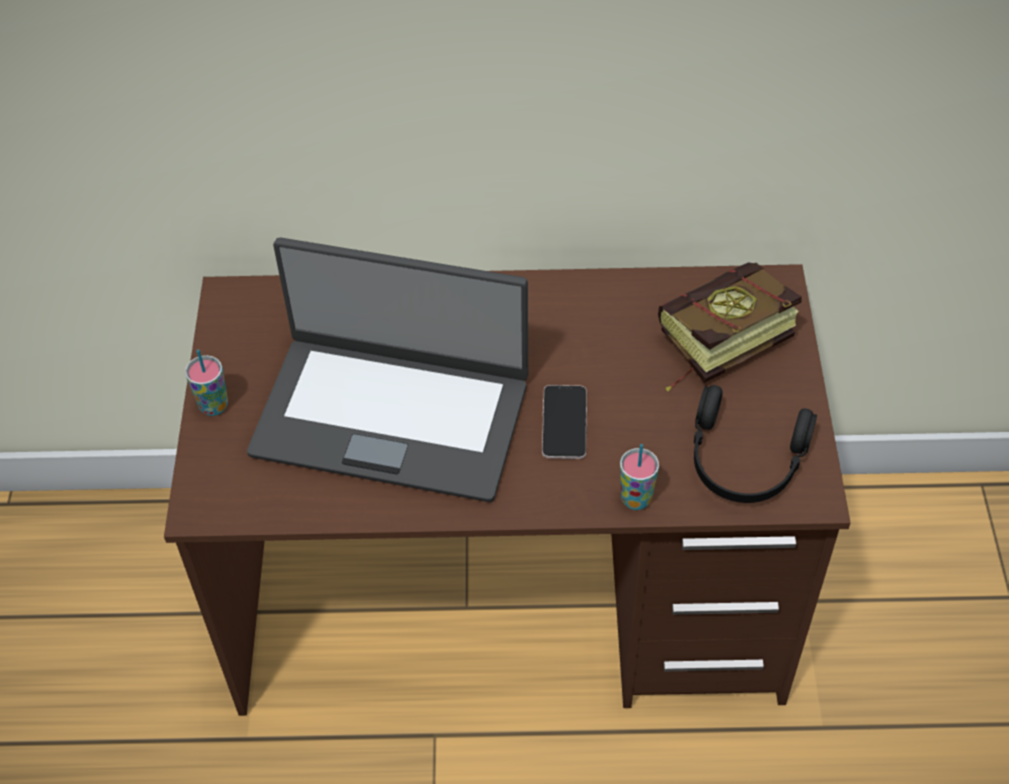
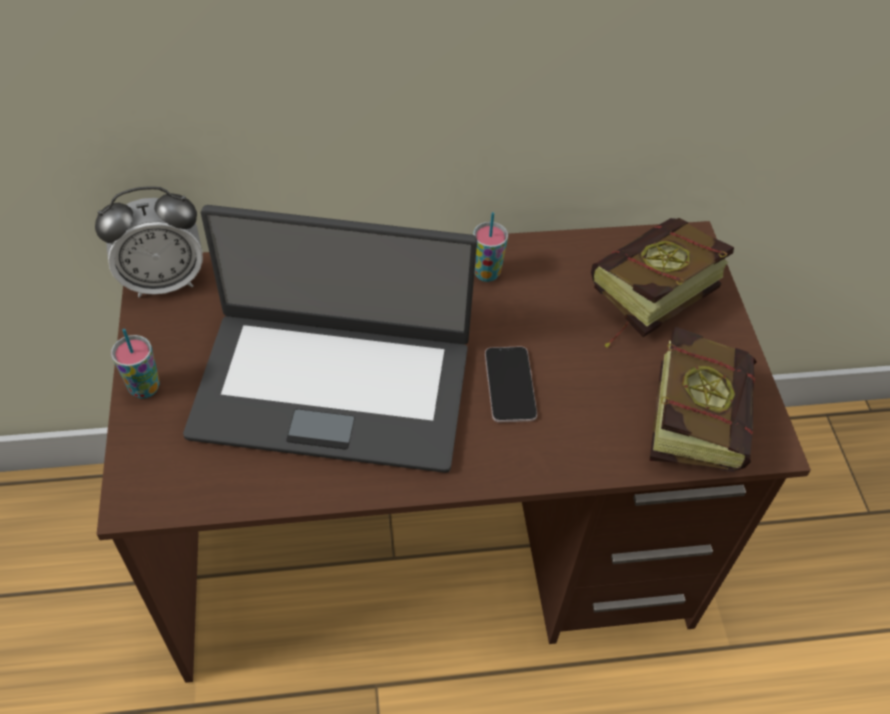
camera: 10 degrees left, 0 degrees up
cup [620,444,659,510] -> cup moved to [473,212,508,282]
black headphones [694,385,817,503] -> book [650,326,757,472]
none -> alarm clock [95,186,203,298]

